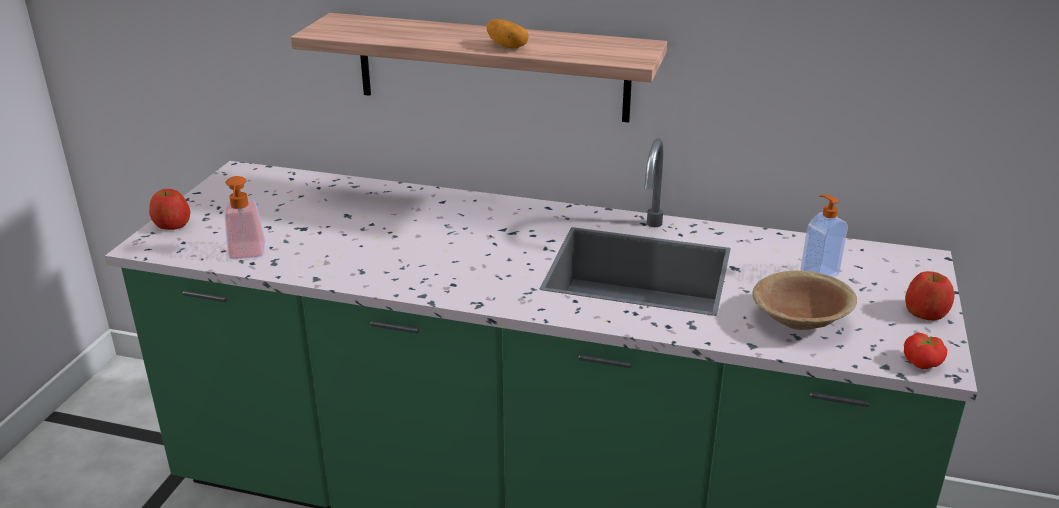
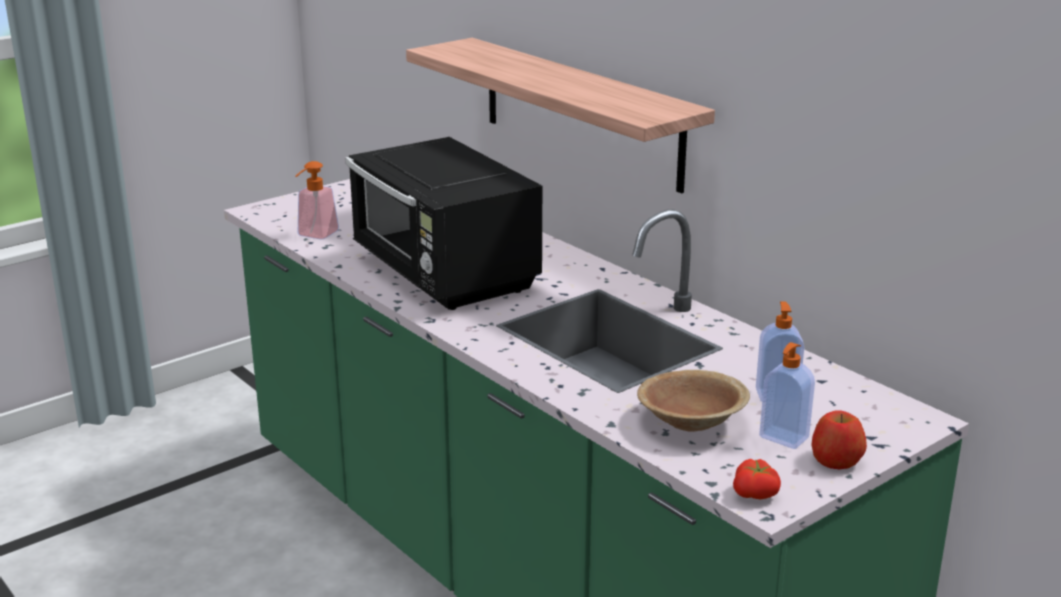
camera: 35 degrees right, 5 degrees down
apple [149,189,190,230] -> none
potato [487,19,529,48] -> none
none -> black microwave [346,137,542,310]
none -> soap dispenser [759,342,815,449]

